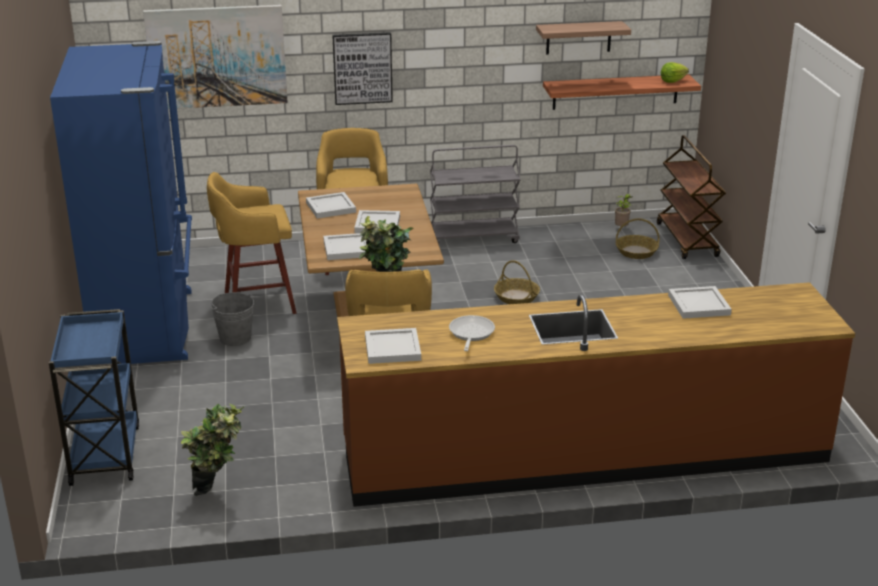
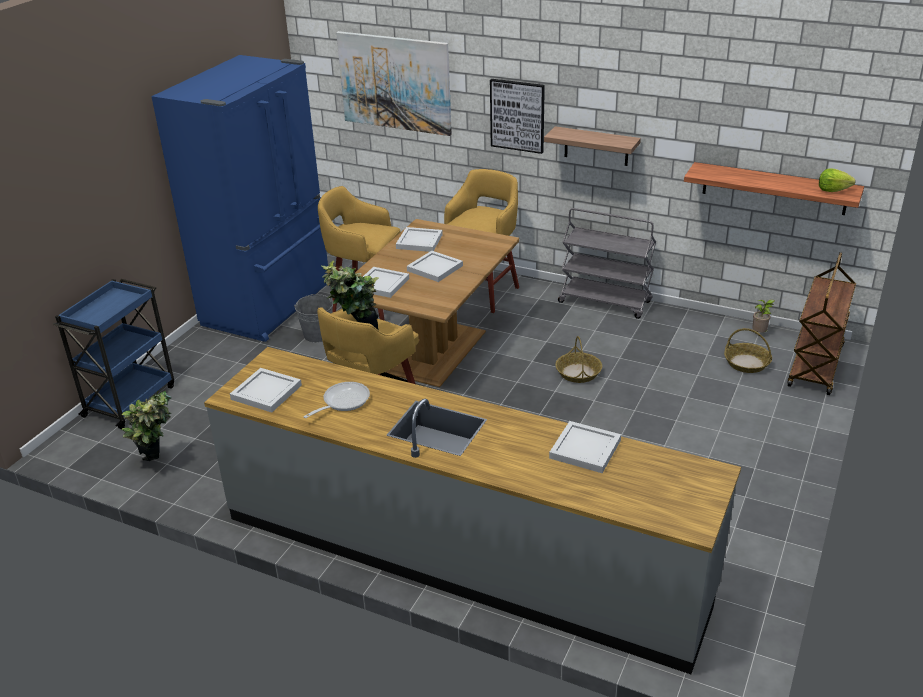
camera: 35 degrees right, 5 degrees up
brown counter [337,282,855,507] -> grey counter [204,347,741,674]
shelf [536,21,631,54] -> shelf moved to [544,126,641,166]

